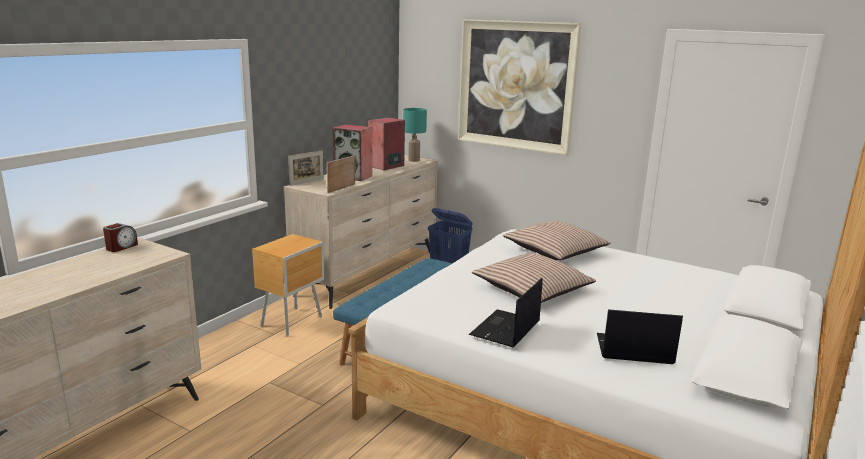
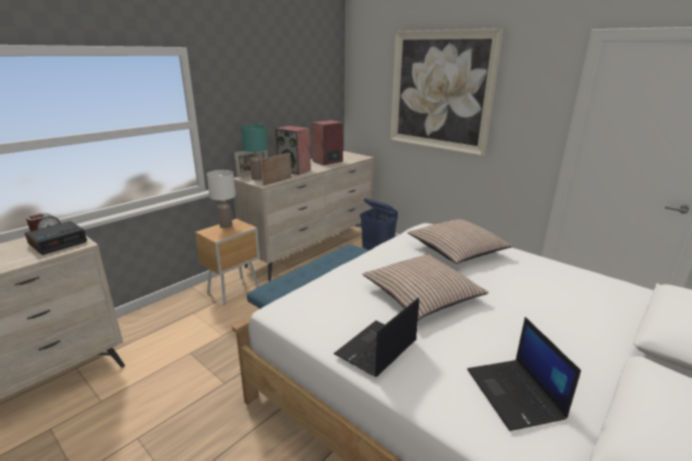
camera: 10 degrees right, 5 degrees up
turquoise table lamp [403,108,427,162] -> turquoise table lamp moved to [241,124,267,180]
laptop [597,309,683,364] -> laptop turned 120 degrees counterclockwise [467,317,581,431]
none -> alarm clock [25,221,87,255]
none -> white table lamp [207,170,236,228]

